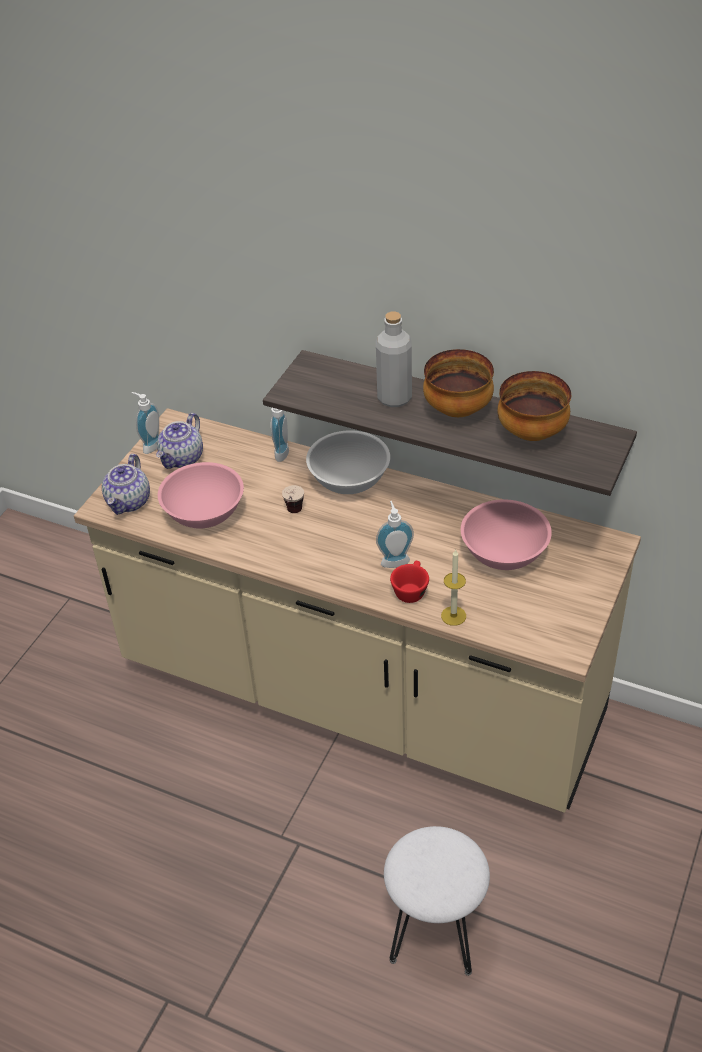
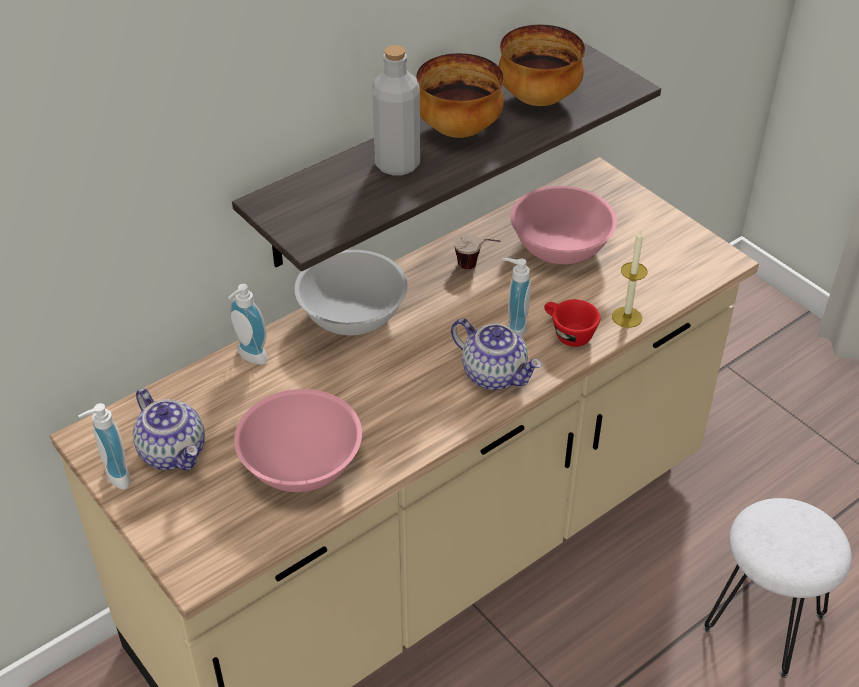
camera: 65 degrees left, 0 degrees up
teapot [102,454,150,515] -> teapot moved to [451,318,542,390]
cup [282,485,304,513] -> cup moved to [454,234,501,269]

